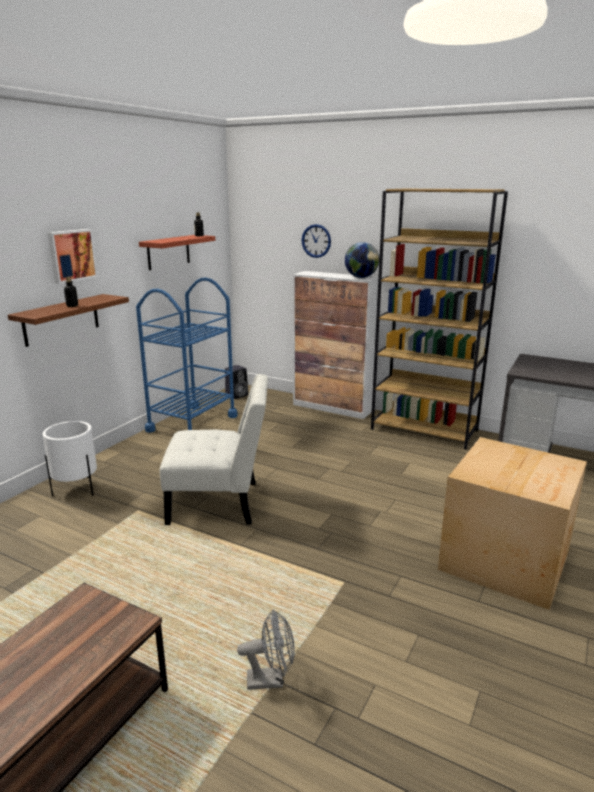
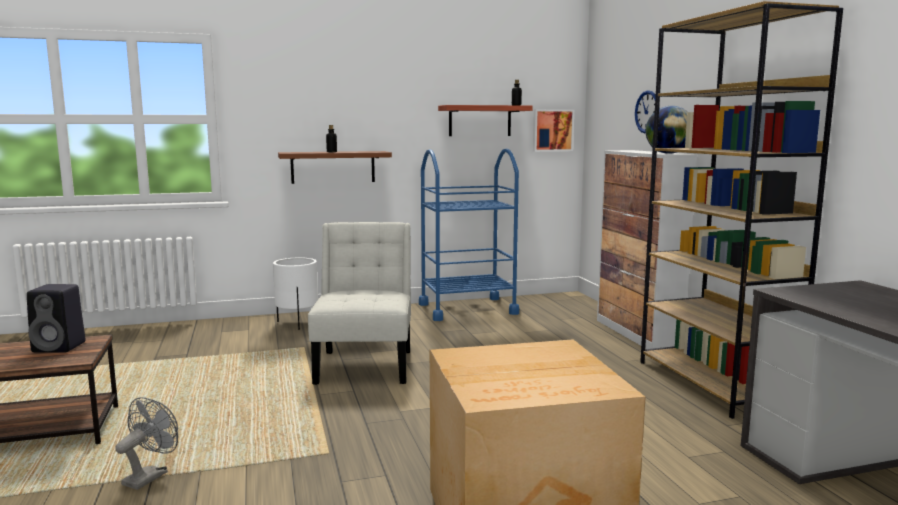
camera: 45 degrees right, 10 degrees down
picture [48,229,98,284] -> picture moved to [533,109,574,152]
white chair [160,374,268,525] -> white chair turned 135 degrees counterclockwise [308,222,411,385]
black speaker [225,365,248,399] -> black speaker moved to [27,284,86,353]
grey fan [237,609,295,690] -> grey fan turned 105 degrees counterclockwise [115,397,178,490]

